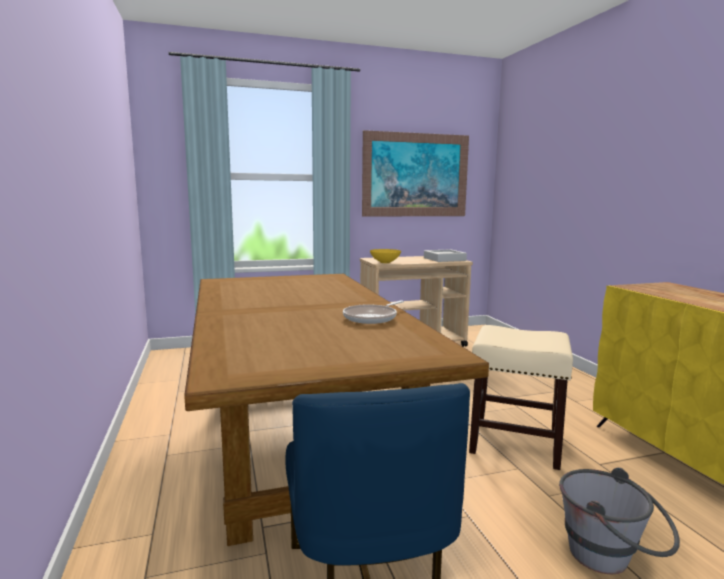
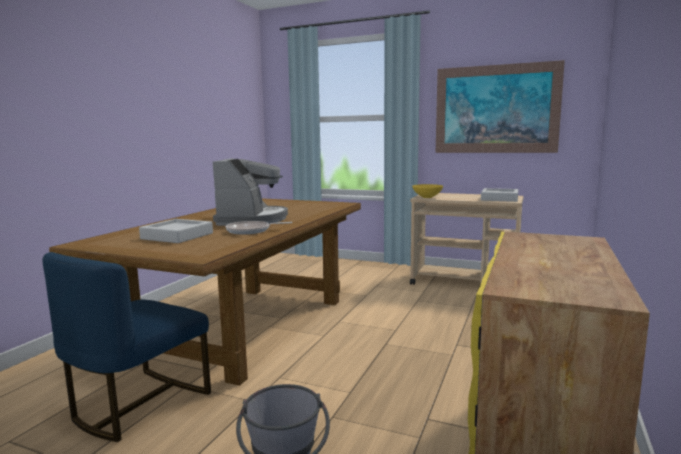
camera: 40 degrees right, 0 degrees up
beige stool [469,325,573,470] -> none
none -> grey tray [139,219,213,243]
none -> coffee machine [213,158,288,226]

